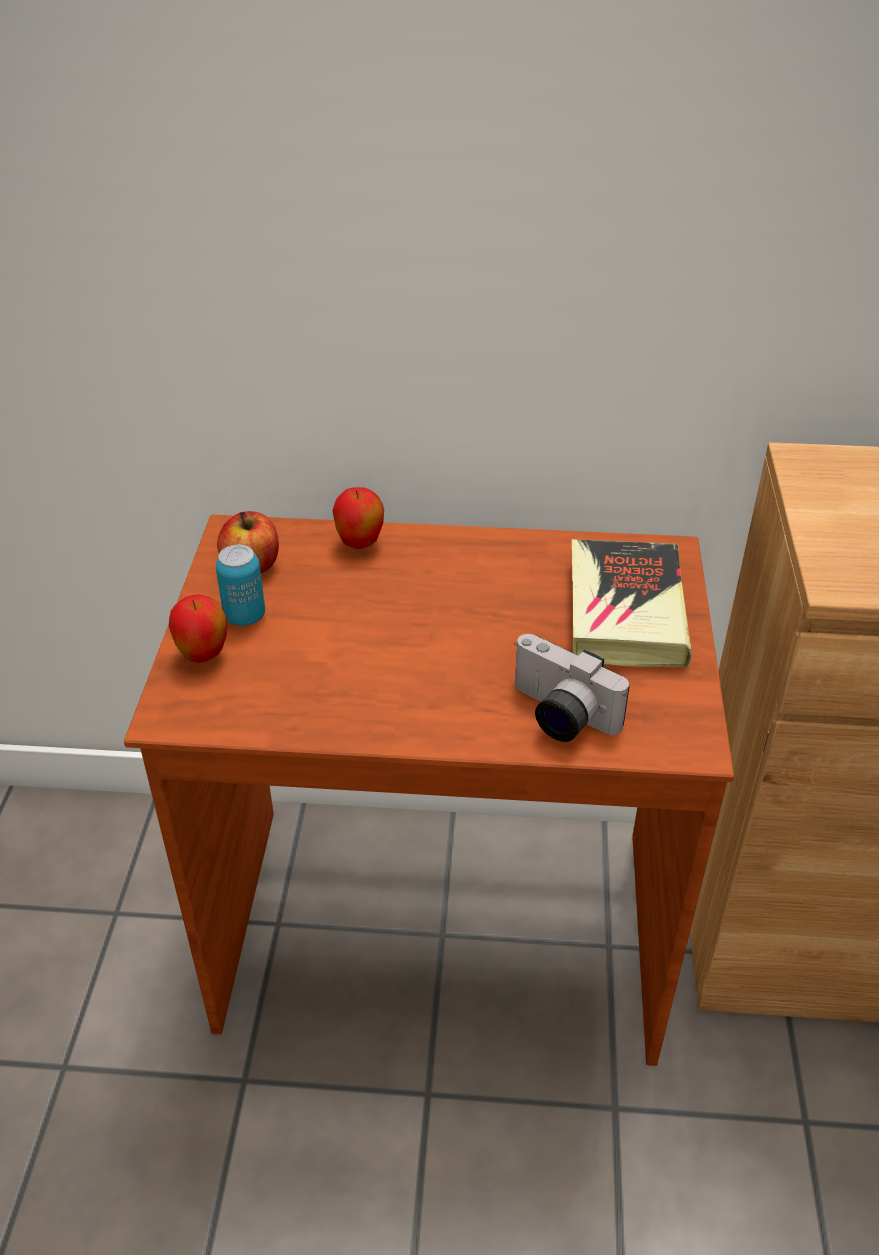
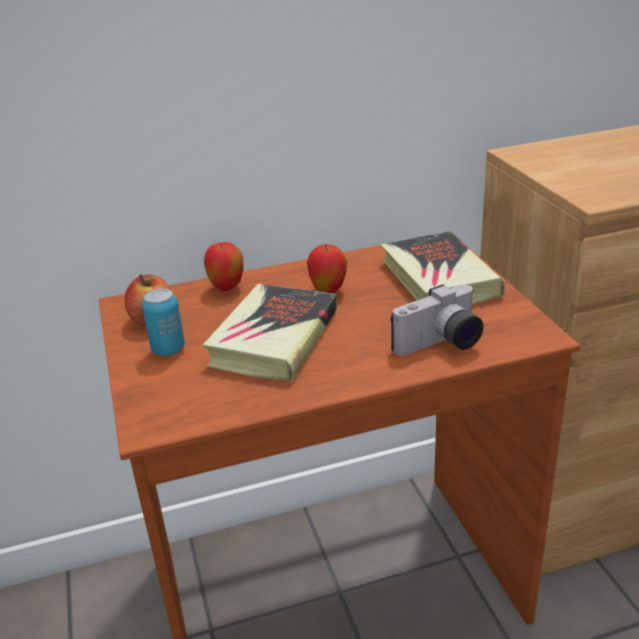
camera: 20 degrees left, 10 degrees down
apple [169,594,227,663] -> apple moved to [307,244,347,293]
camera [514,634,630,742] -> camera turned 45 degrees counterclockwise [391,284,484,356]
none -> book [203,284,337,382]

